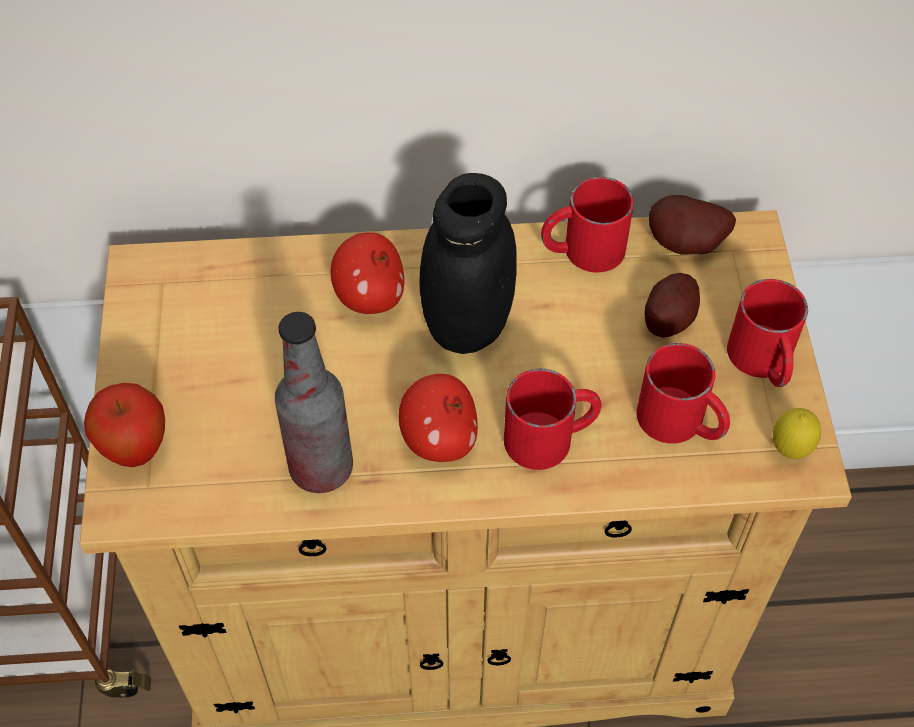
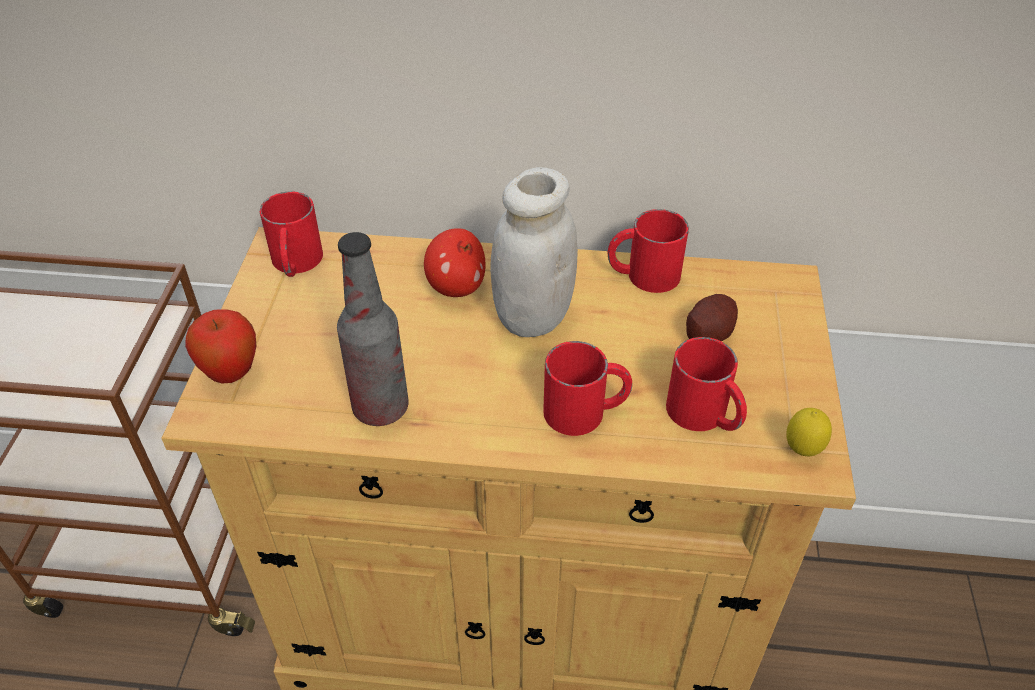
camera: 10 degrees right, 10 degrees down
apple [399,374,478,462] -> none
black jar [420,173,517,354] -> white jar [490,167,578,337]
potato [649,195,736,254] -> none
red mug [727,279,808,387] -> red mug moved to [260,191,323,277]

